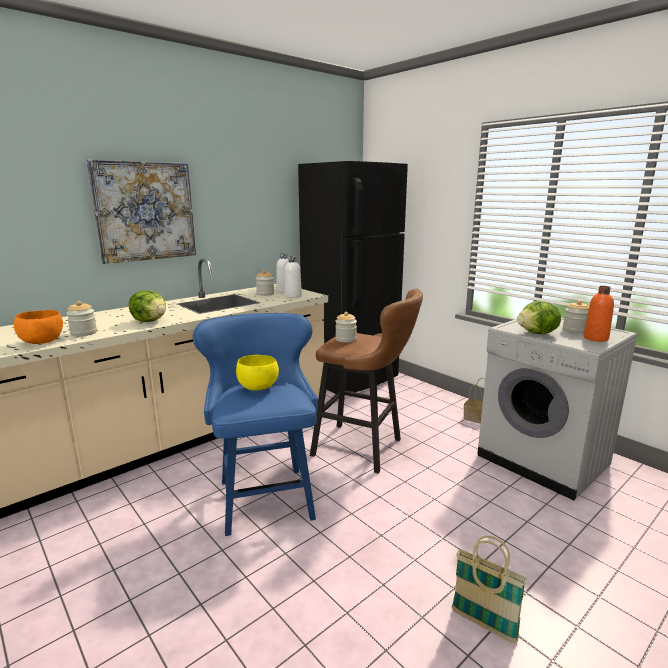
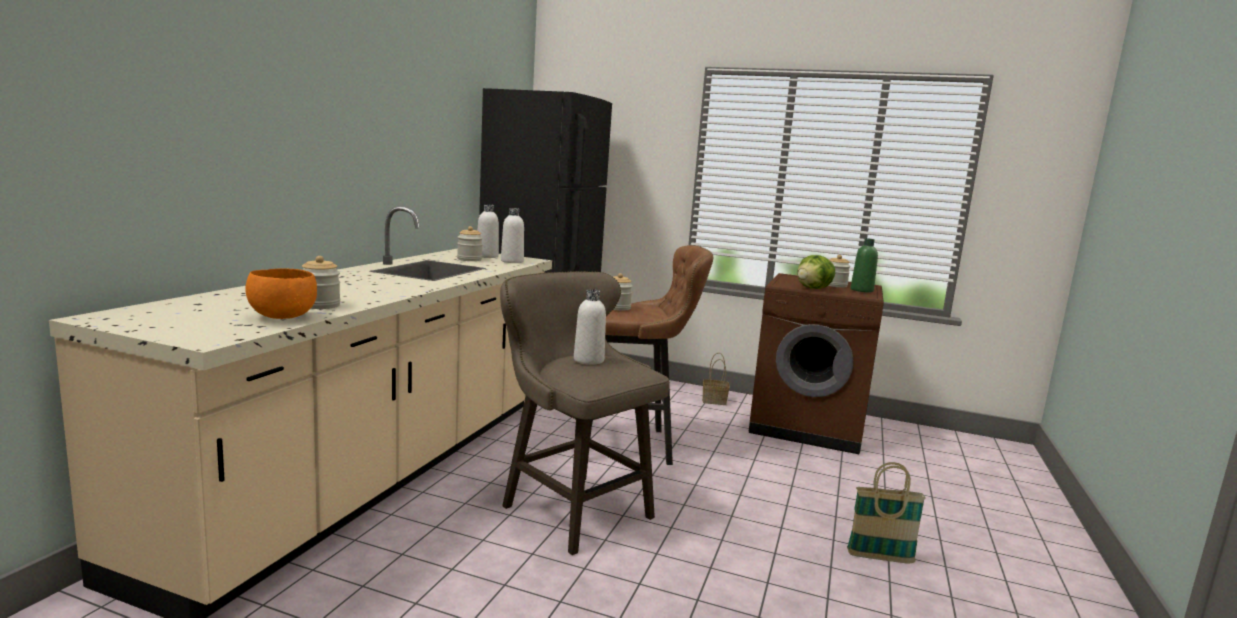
camera: 30 degrees left, 5 degrees down
picture [87,159,196,264] -> none
lettuce [129,290,166,322] -> none
blue stool [193,313,318,536] -> beige stool [500,271,670,555]
yellow bowl [236,355,279,391] -> white bottle [574,289,606,365]
white washing machine [477,318,637,500] -> brown washing machine [749,273,884,454]
orange bottle [583,286,614,342] -> green bottle [851,238,878,292]

